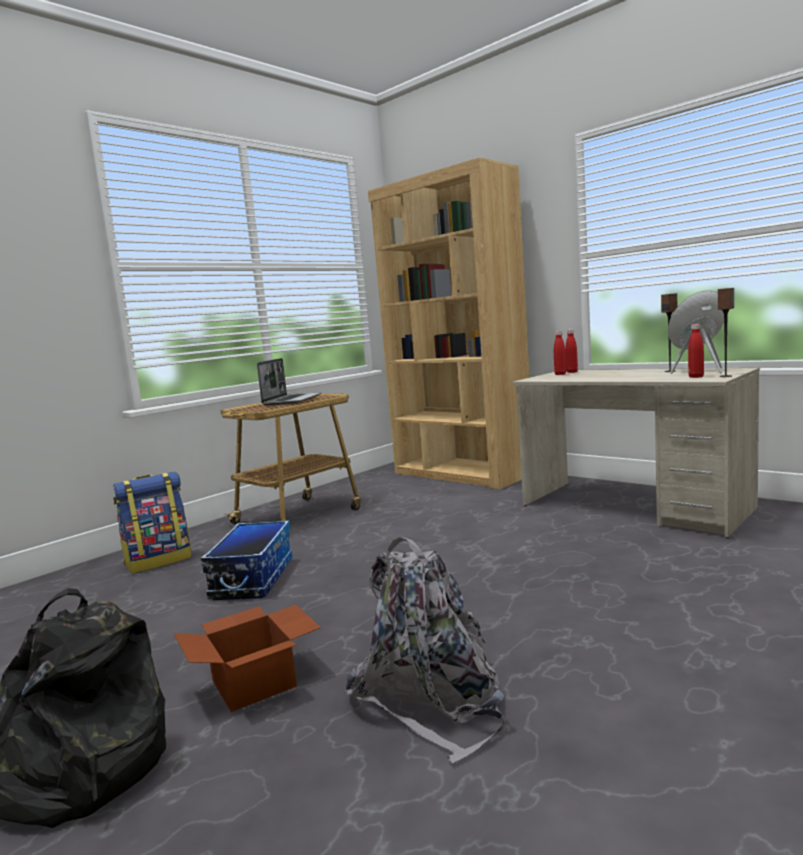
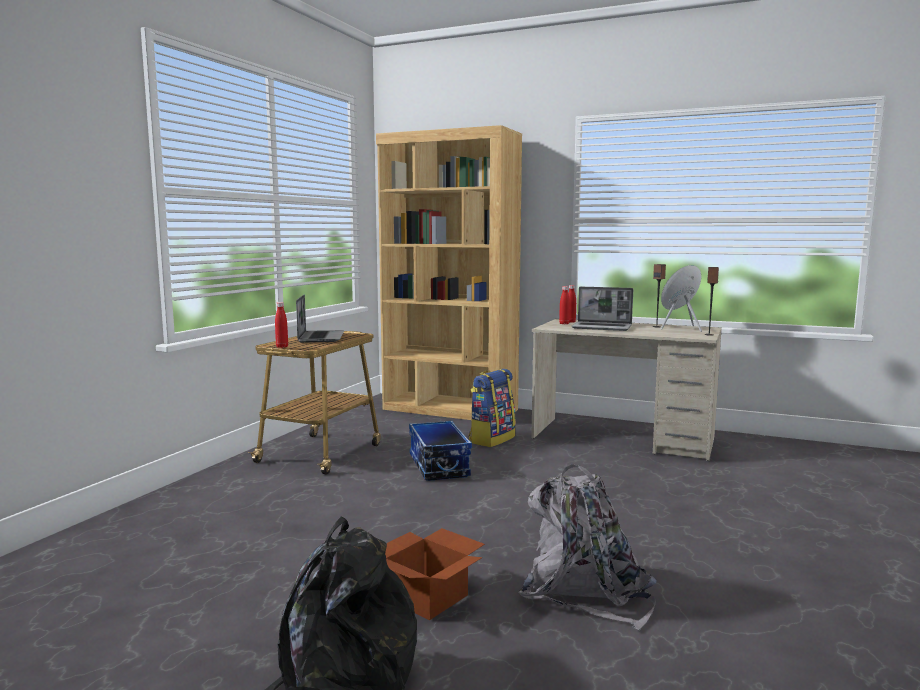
camera: 20 degrees left, 0 degrees up
backpack [113,472,192,574] -> backpack moved to [469,369,516,447]
storage box [201,520,292,600] -> storage box moved to [409,421,472,481]
red bottle [688,324,704,378] -> red bottle moved to [275,302,288,348]
none -> laptop [572,287,633,331]

